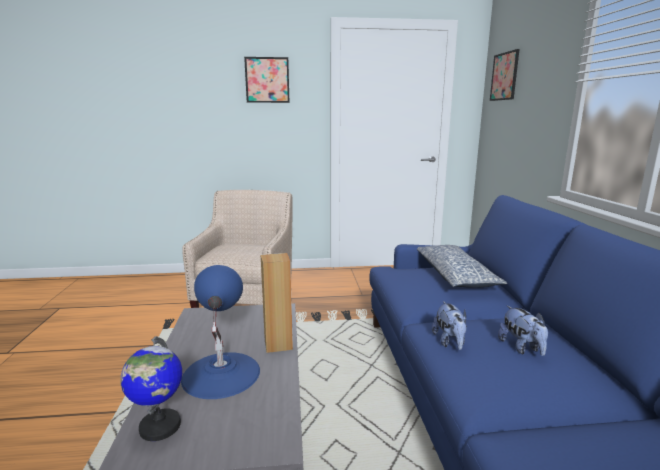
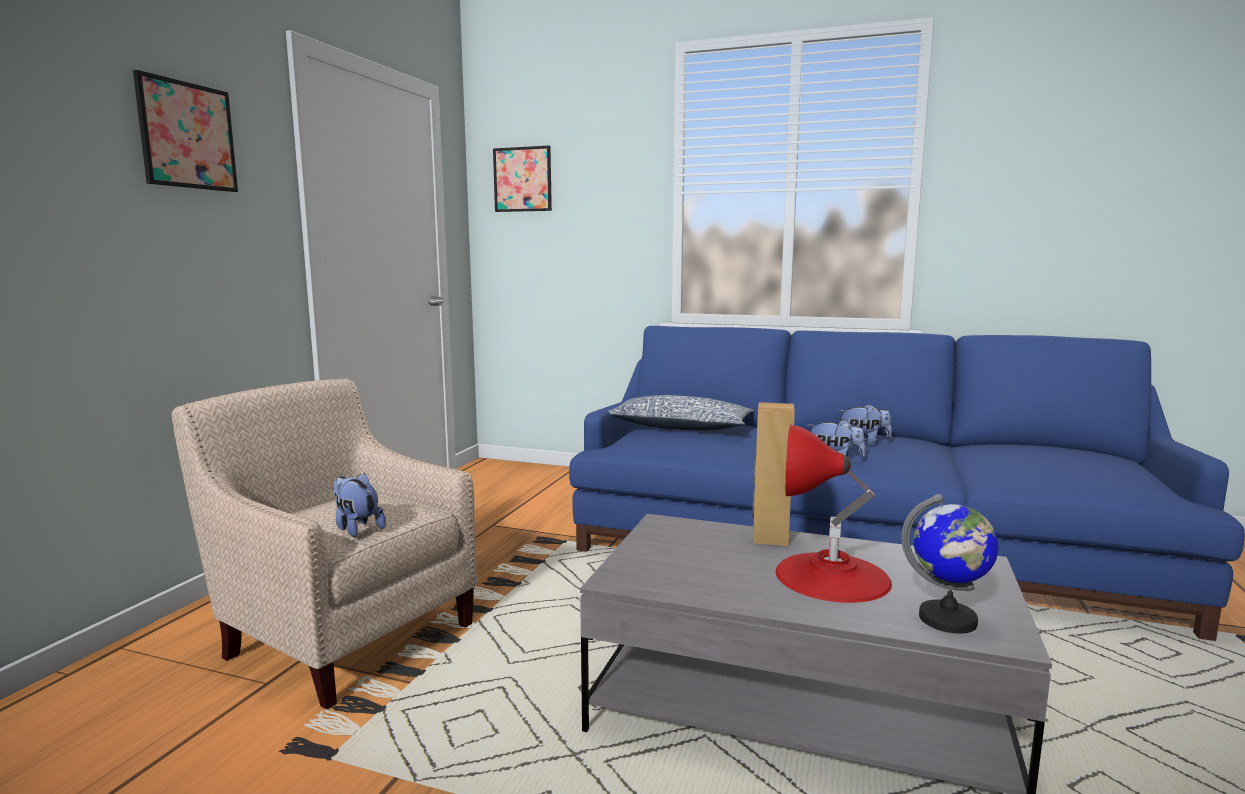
camera: 65 degrees left, 5 degrees down
blue table lamp [181,265,260,399] -> red table lamp [776,424,892,603]
none -> plush toy [332,473,386,537]

